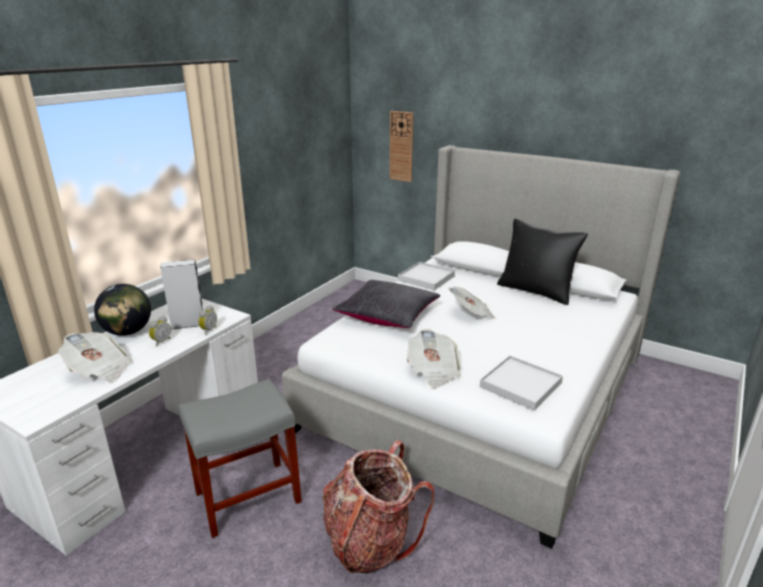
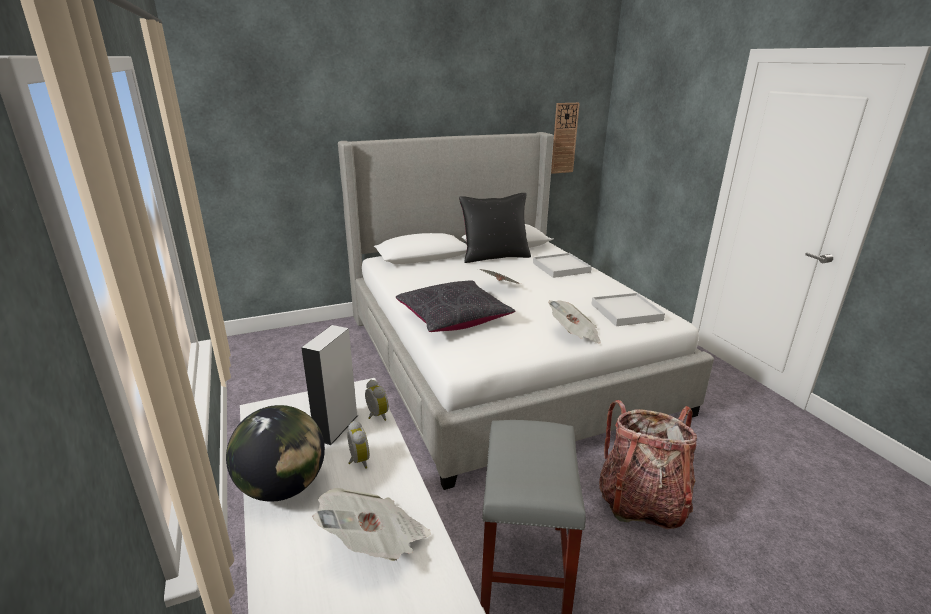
camera: 55 degrees left, 0 degrees up
wall clock [390,111,413,182] -> wall clock moved to [551,103,580,174]
white tray [398,262,455,290] -> white tray moved to [533,253,592,278]

